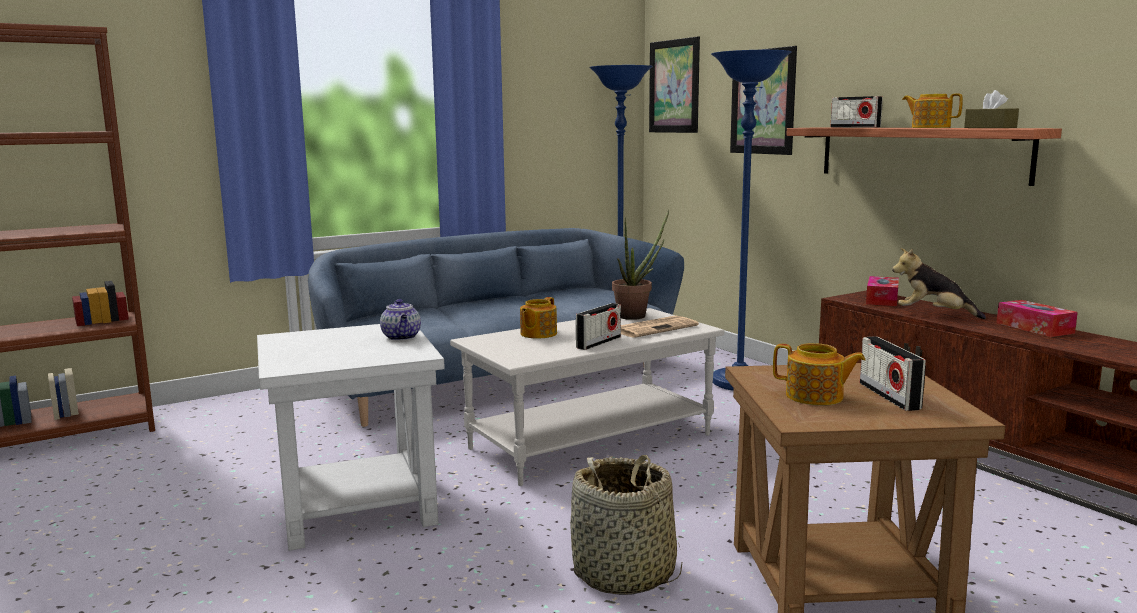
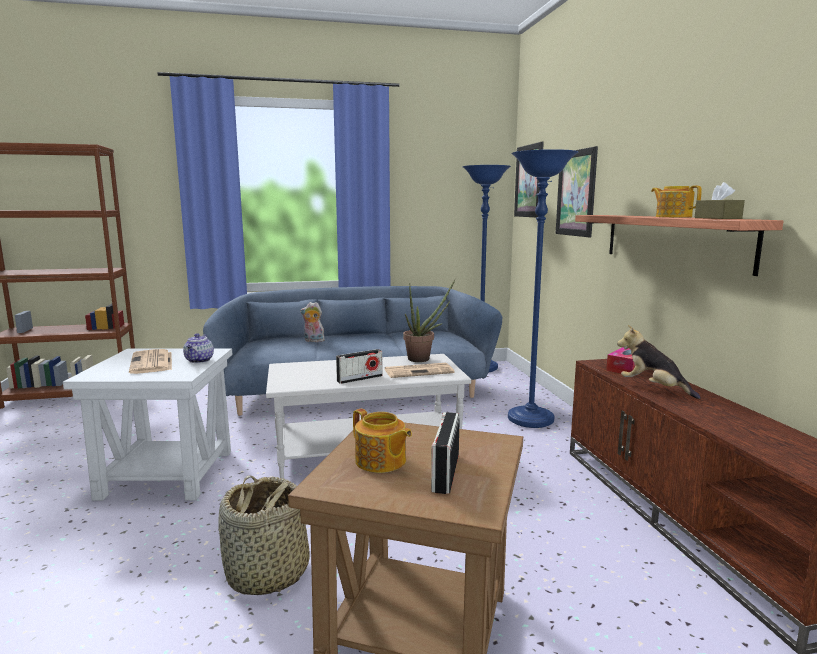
camera: 20 degrees right, 0 degrees up
teapot [520,297,557,338] -> none
radio [830,96,883,127] -> none
tissue box [996,300,1078,337] -> none
none -> newspaper [129,349,172,374]
none -> plush toy [300,302,325,342]

